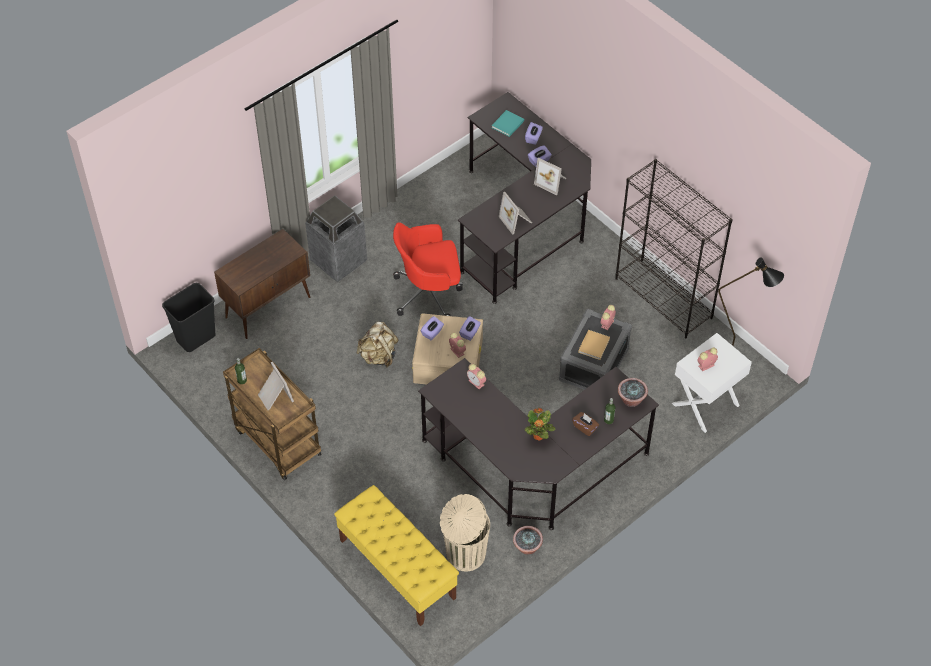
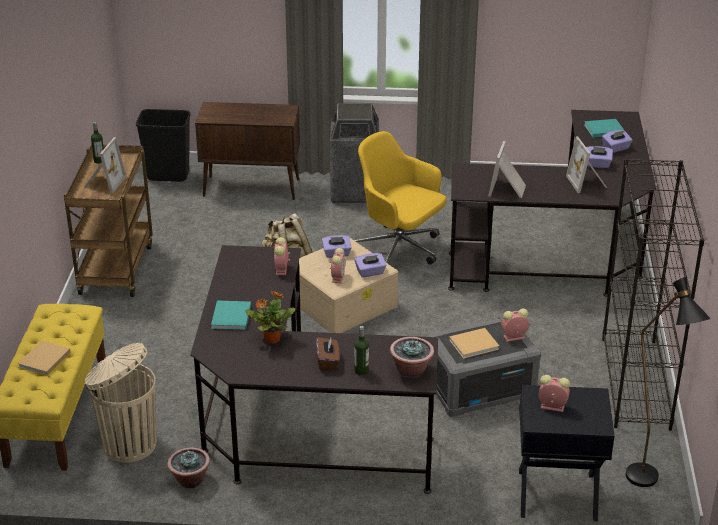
camera: 45 degrees right, 20 degrees down
red office chair [393,222,463,316] -> yellow office chair [354,131,446,265]
white nightstand [672,333,752,433] -> black nightstand [519,385,615,522]
none -> beige book [18,341,71,376]
none -> turquoise book [211,301,251,330]

